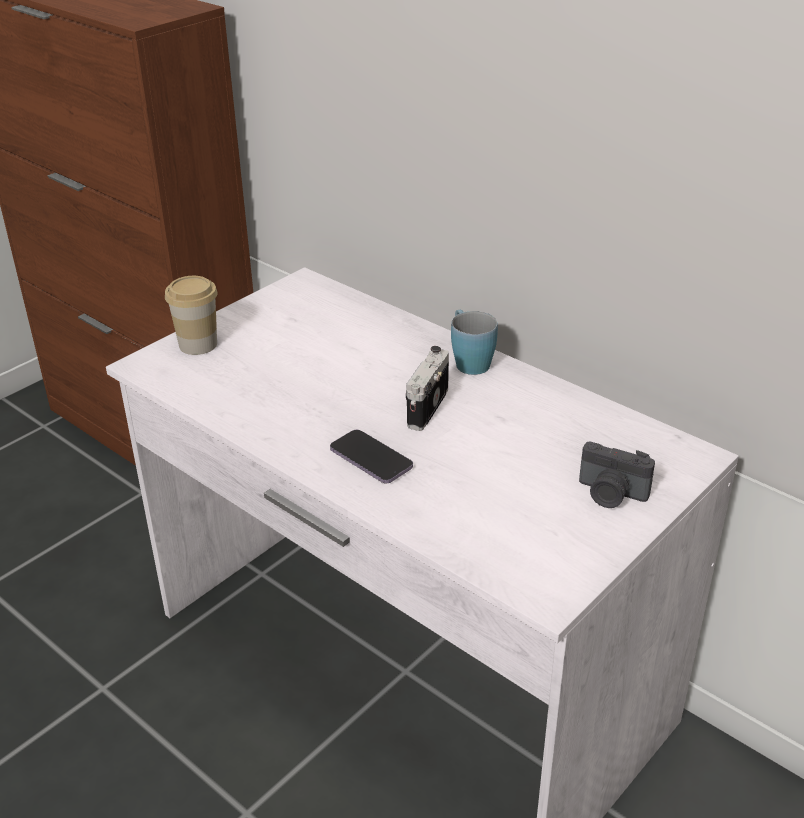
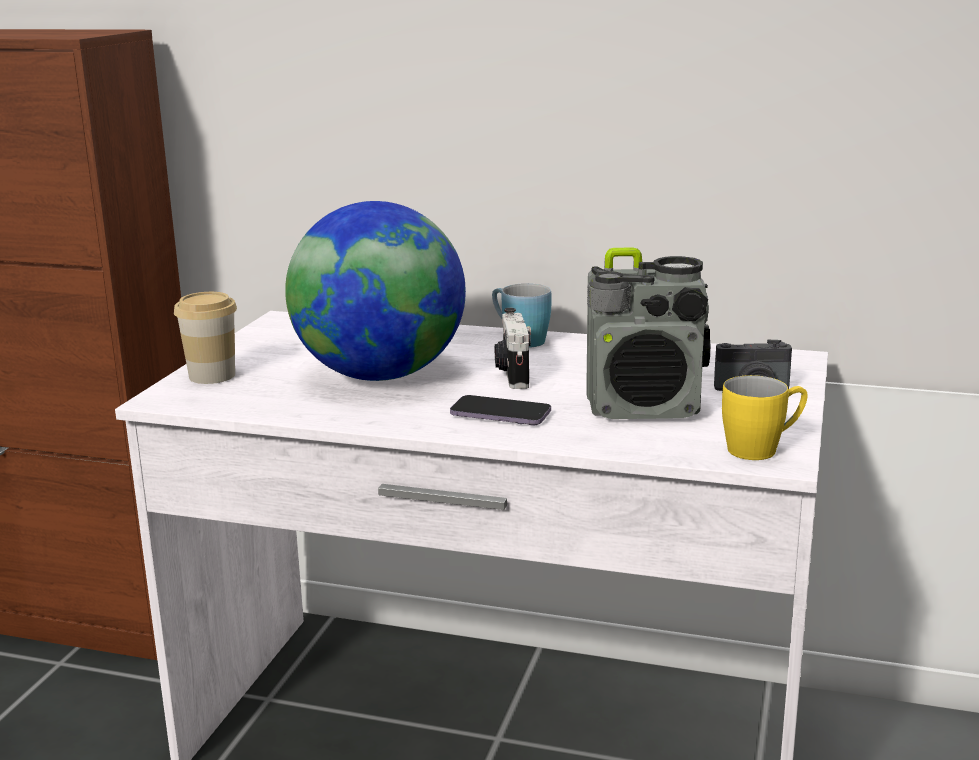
camera: 25 degrees left, 15 degrees down
none -> globe [285,201,466,381]
none -> radio [586,247,711,419]
none -> yellow mug [722,375,808,460]

